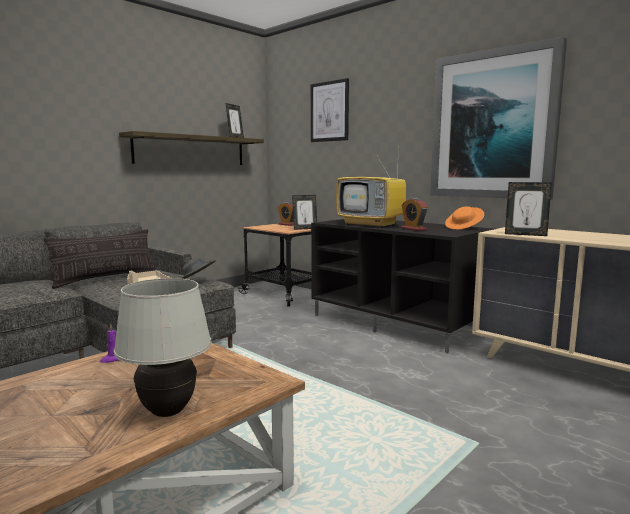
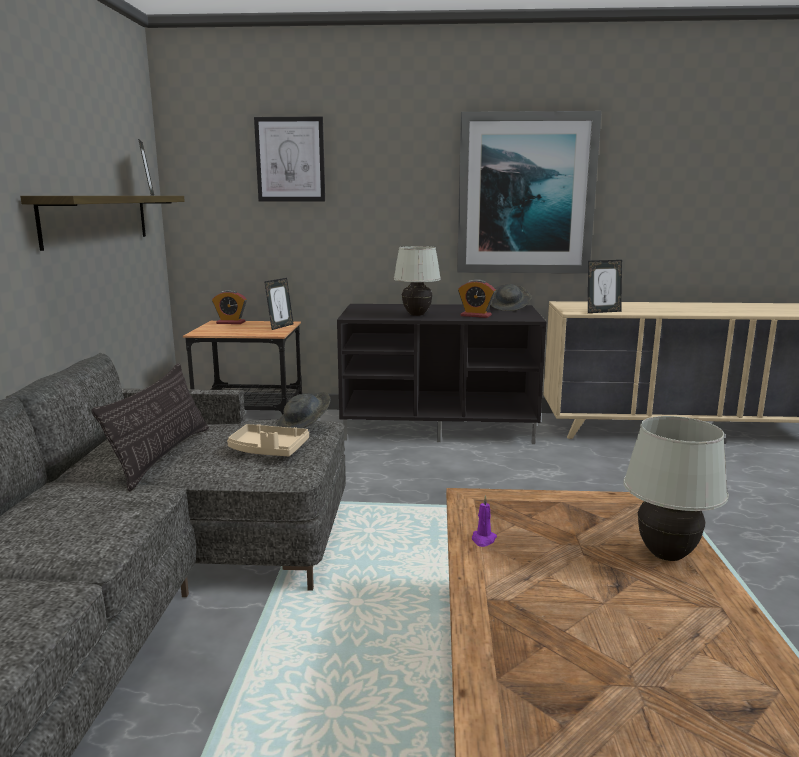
camera: 40 degrees left, 5 degrees up
television [336,156,406,228] -> white table lamp [394,246,441,316]
orange hat [445,207,484,230] -> grey hat [491,284,531,311]

